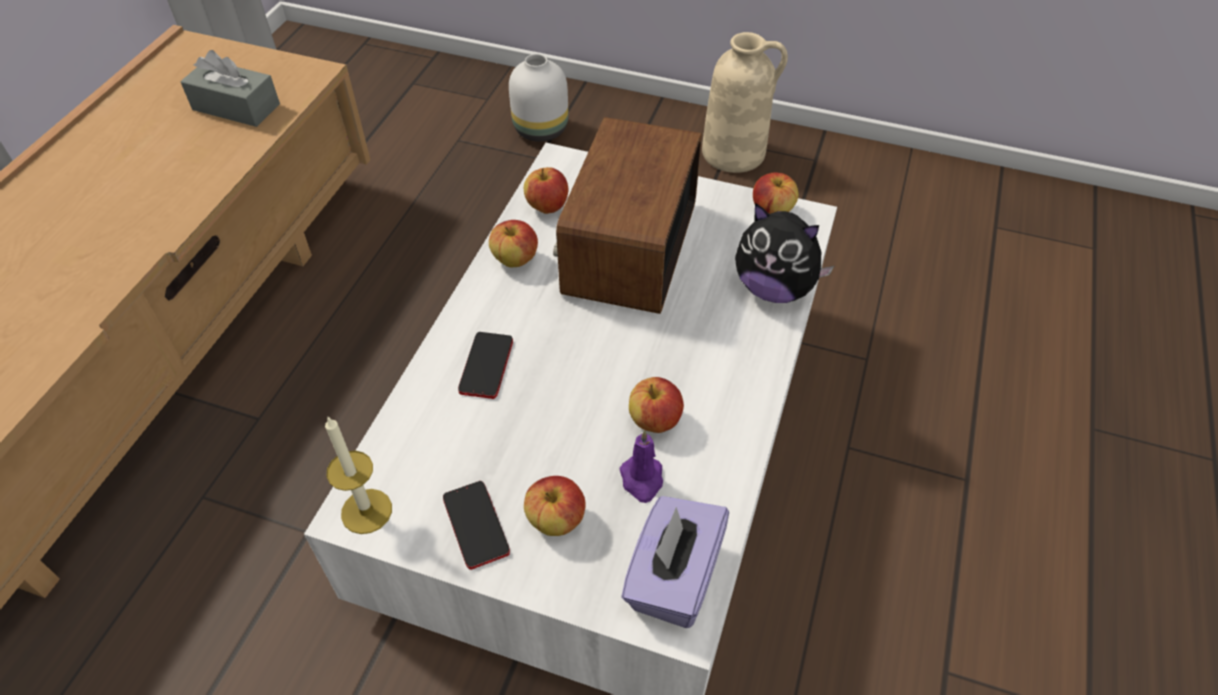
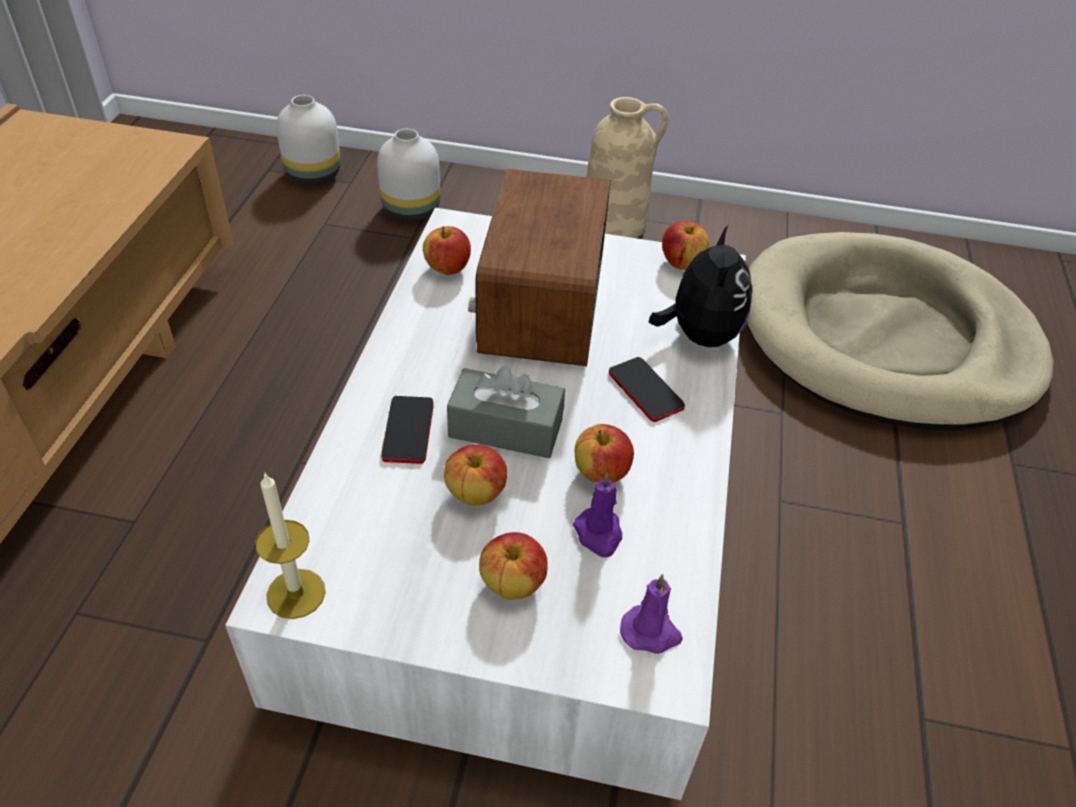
camera: 10 degrees left, 5 degrees down
grey tissue box [180,50,280,127] -> grey tissue box moved to [447,366,565,458]
phone [443,481,510,570] -> phone moved to [609,357,685,422]
apple [489,220,538,267] -> apple moved to [444,444,507,506]
purple tissue box [621,496,729,628] -> purple candle [620,574,683,654]
plush toy [735,203,834,303] -> plush toy turned 105 degrees counterclockwise [648,225,753,347]
none -> white vase [276,95,341,185]
none -> beige dog bed [746,232,1053,430]

